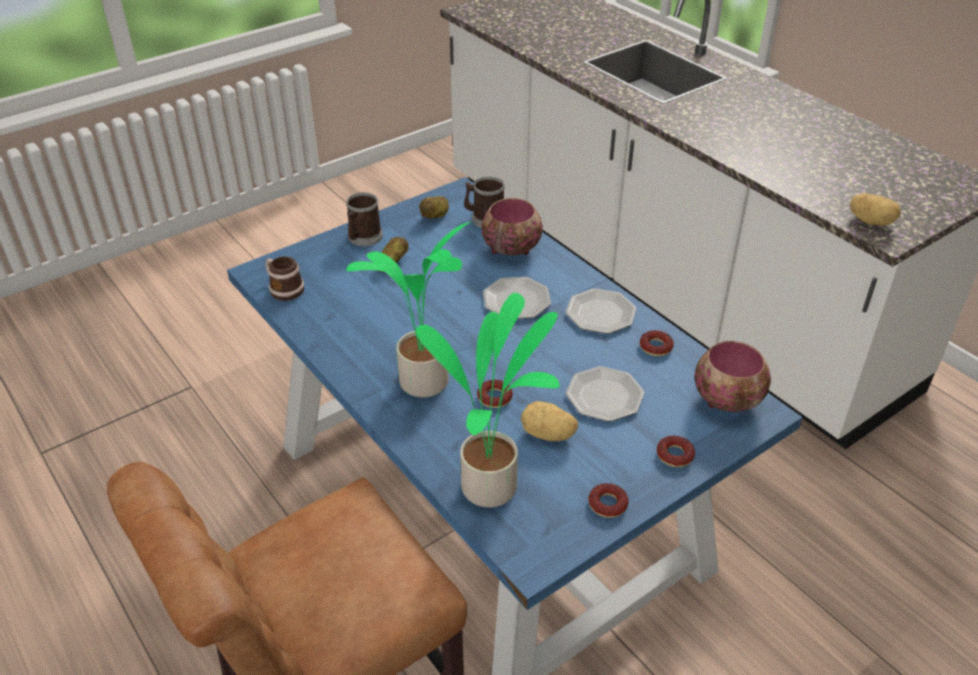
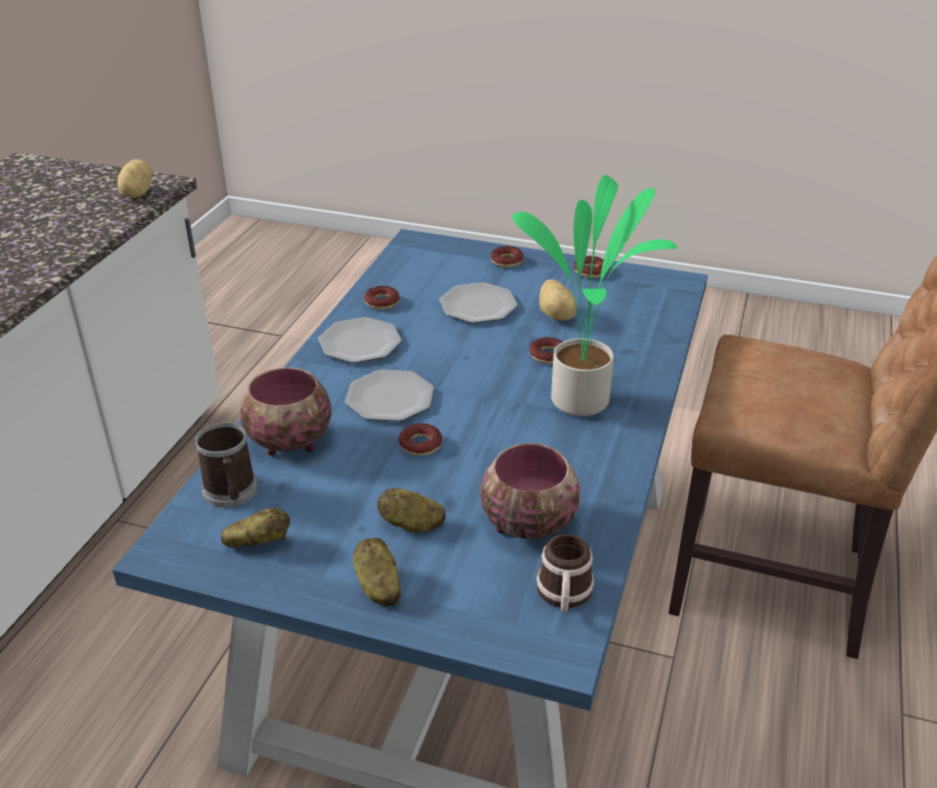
camera: 125 degrees left, 5 degrees down
mug [346,192,383,246] -> potato [353,538,401,606]
potted plant [416,293,560,508] -> none
bowl [694,341,771,412] -> bowl moved to [480,443,580,539]
none -> donut [398,423,442,456]

